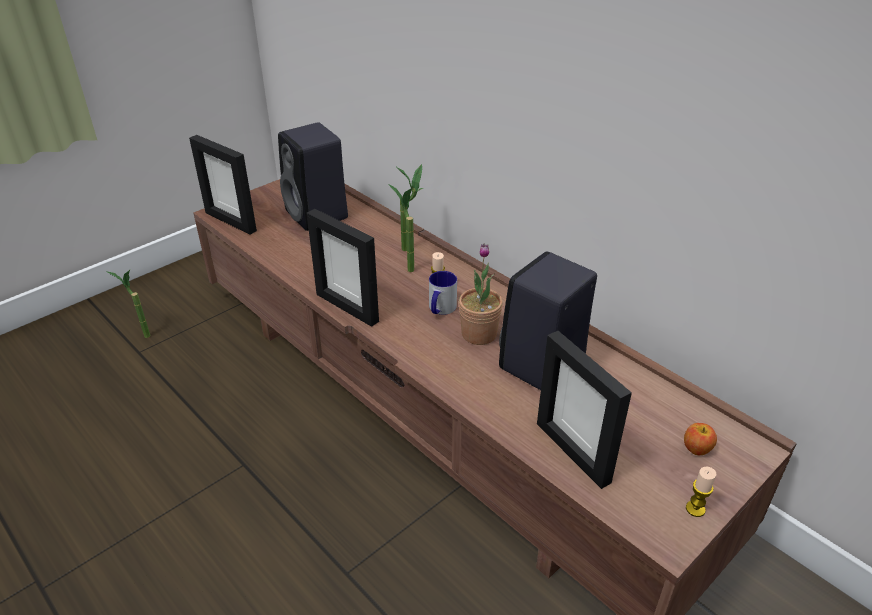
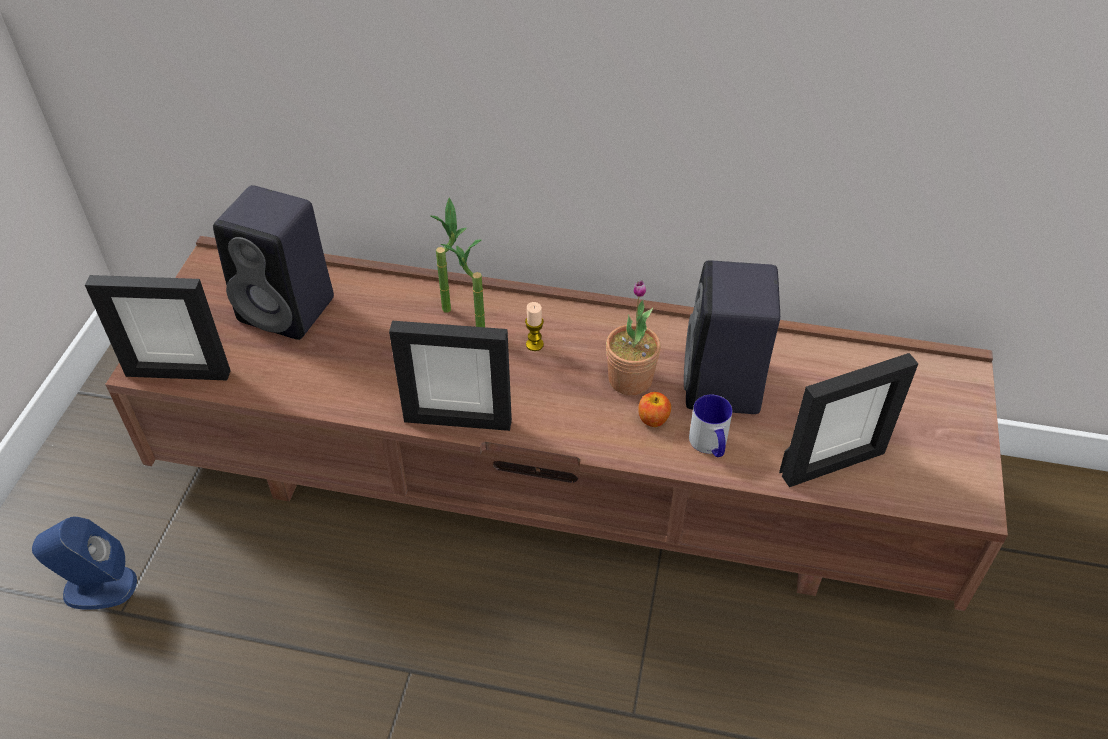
camera: 35 degrees left, 10 degrees up
potted plant [106,270,150,338] -> blue speaker [32,517,137,609]
mug [429,271,457,315] -> mug moved to [689,395,732,457]
picture frame [537,331,632,489] -> picture frame turned 45 degrees counterclockwise [779,353,918,487]
apple [684,423,717,455] -> apple moved to [638,392,671,427]
candle [686,467,716,517] -> none

